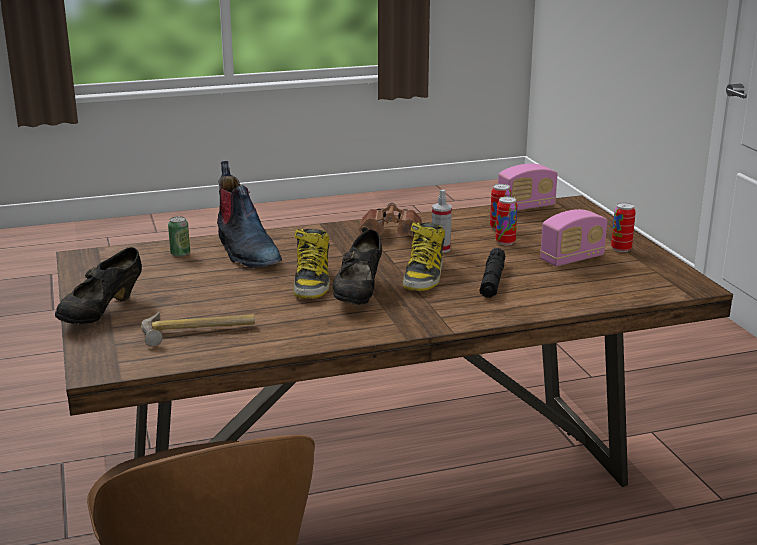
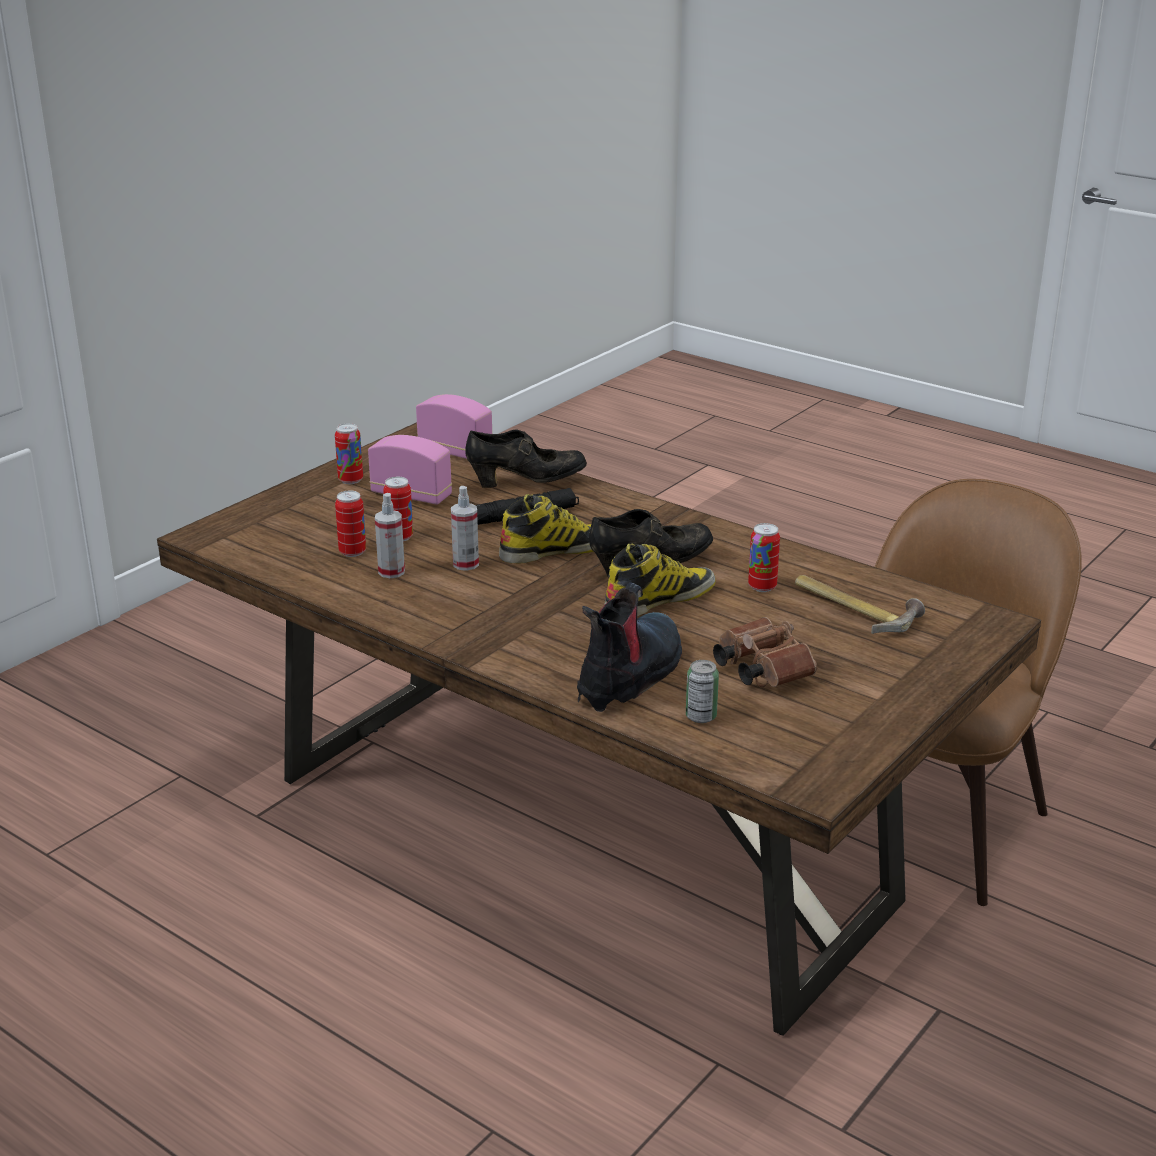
camera: 125 degrees left, 5 degrees up
black shoe [55,247,142,324] -> black shoe moved to [465,429,587,488]
brown binoculars [359,203,422,236] -> brown binoculars moved to [713,617,817,687]
radio [498,164,557,211] -> radio moved to [416,394,492,459]
none -> spray bottle [375,493,405,578]
none -> can [748,523,780,592]

